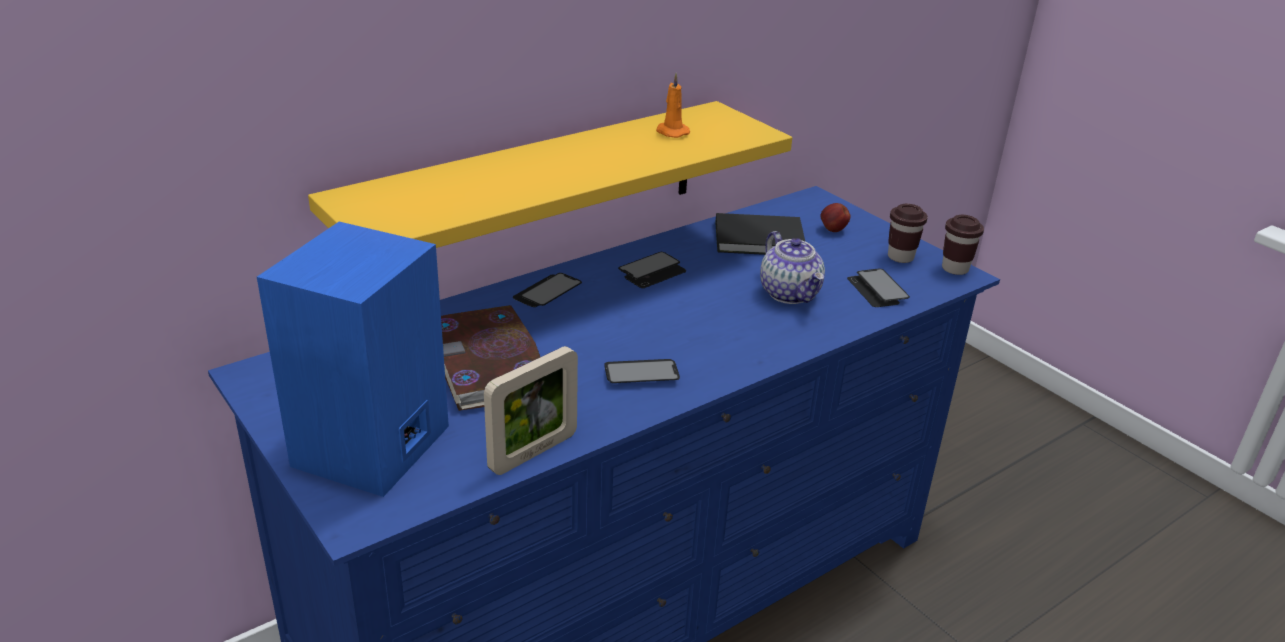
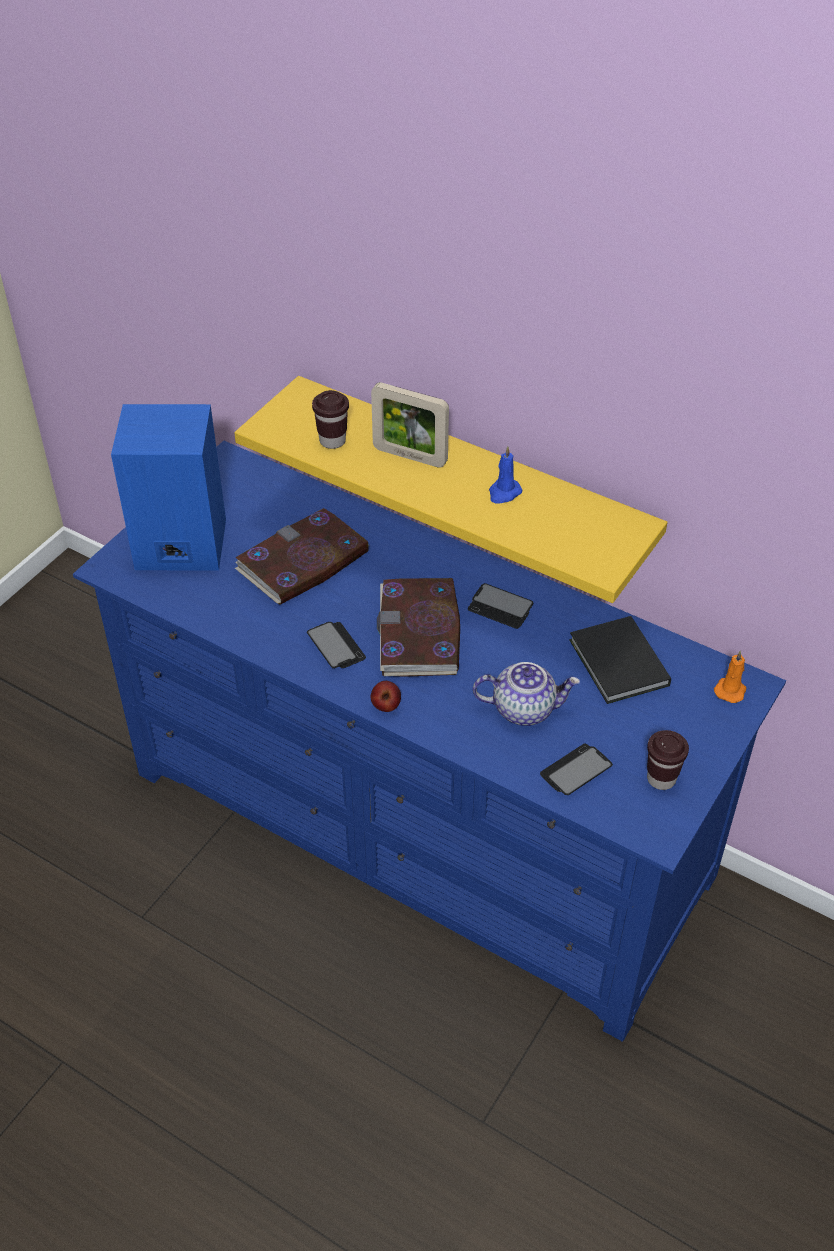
camera: 70 degrees right, 15 degrees up
picture frame [484,346,578,475] -> picture frame moved to [371,382,449,468]
phone [513,273,582,307] -> none
orange candle [656,73,690,138] -> orange candle moved to [714,650,746,703]
teapot [760,231,825,304] -> teapot turned 135 degrees counterclockwise [473,662,580,726]
apple [821,203,850,232] -> apple moved to [371,681,401,712]
brown cup [942,215,984,275] -> brown cup moved to [312,390,349,449]
none -> book [377,578,460,677]
none -> blue candle [489,446,522,503]

